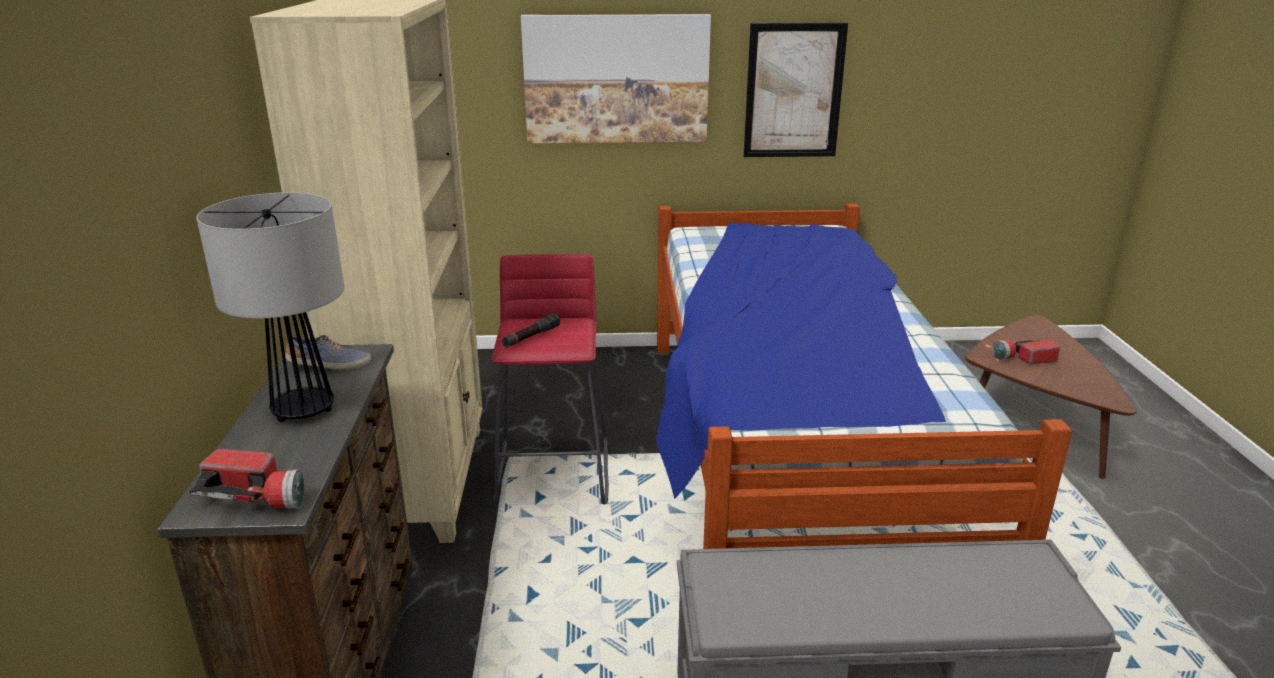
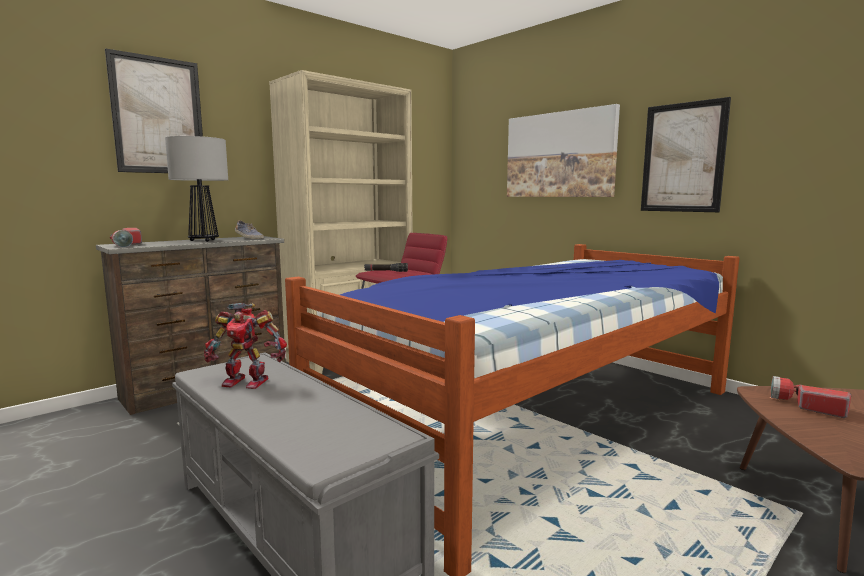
camera: 50 degrees right, 15 degrees down
none -> picture [105,48,203,173]
none -> toy robot [204,303,287,389]

